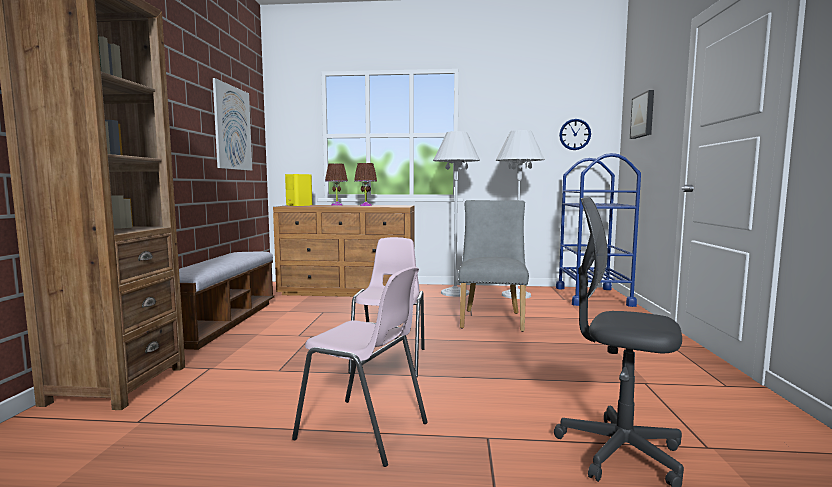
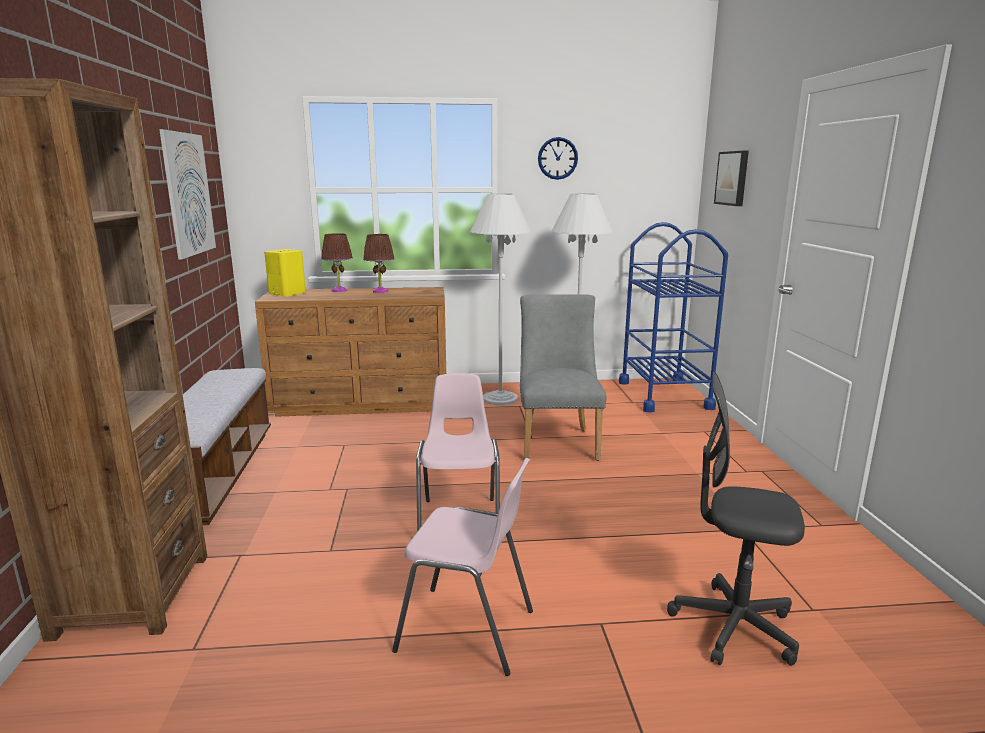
camera: 10 degrees left, 10 degrees up
wall clock [559,119,591,150] -> wall clock moved to [538,137,578,180]

